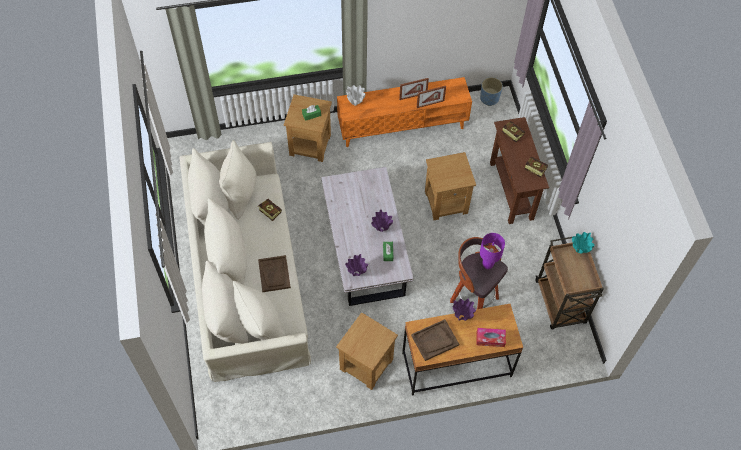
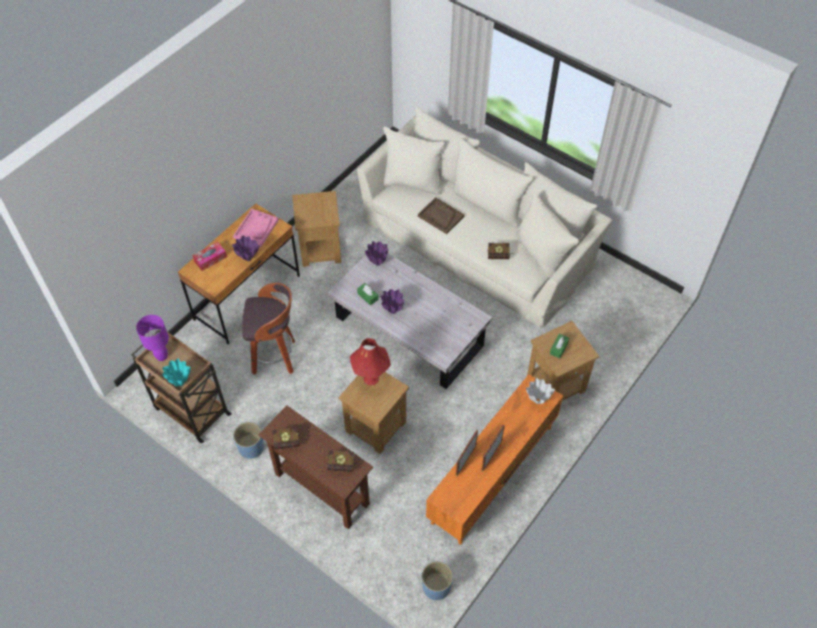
camera: 140 degrees right, 5 degrees down
brown tray [411,319,459,361] -> pink tray [233,209,279,248]
purple table lamp [480,233,505,269] -> purple table lamp moved to [136,315,169,361]
none -> blue planter [233,422,264,459]
none -> red table lamp [350,338,391,385]

